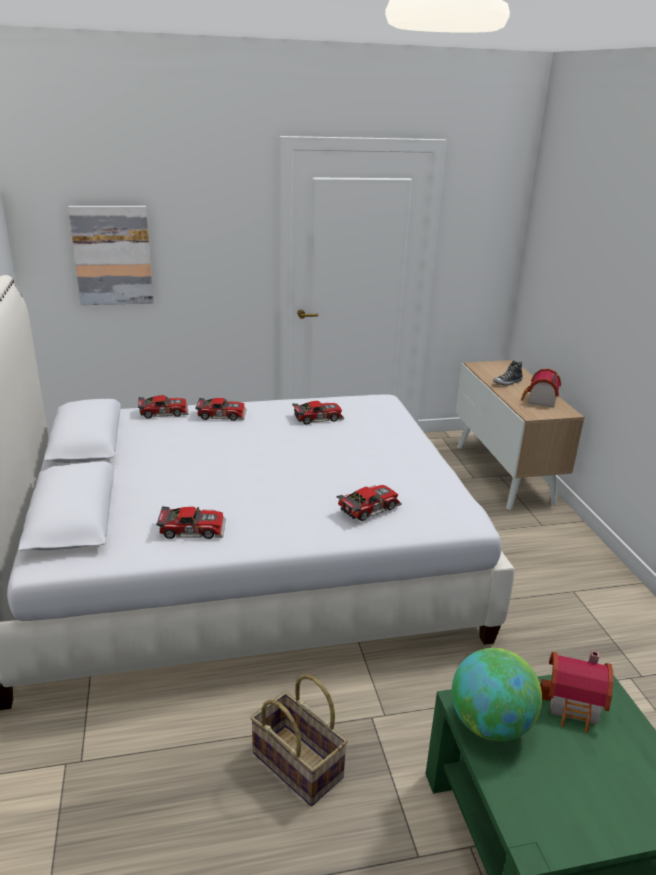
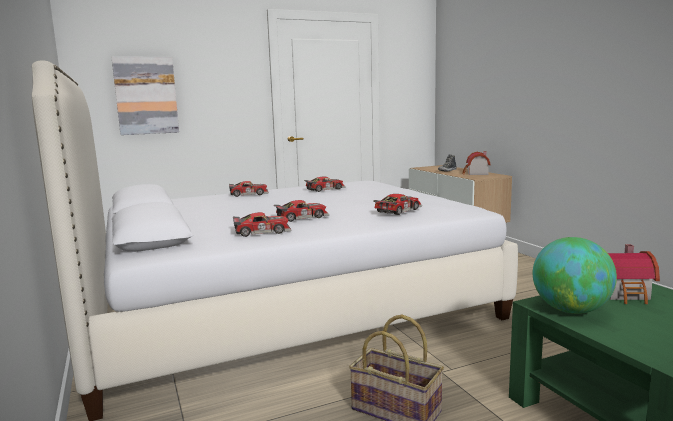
camera: 10 degrees left, 15 degrees down
toy car [138,395,188,419] -> toy car moved to [274,200,330,222]

